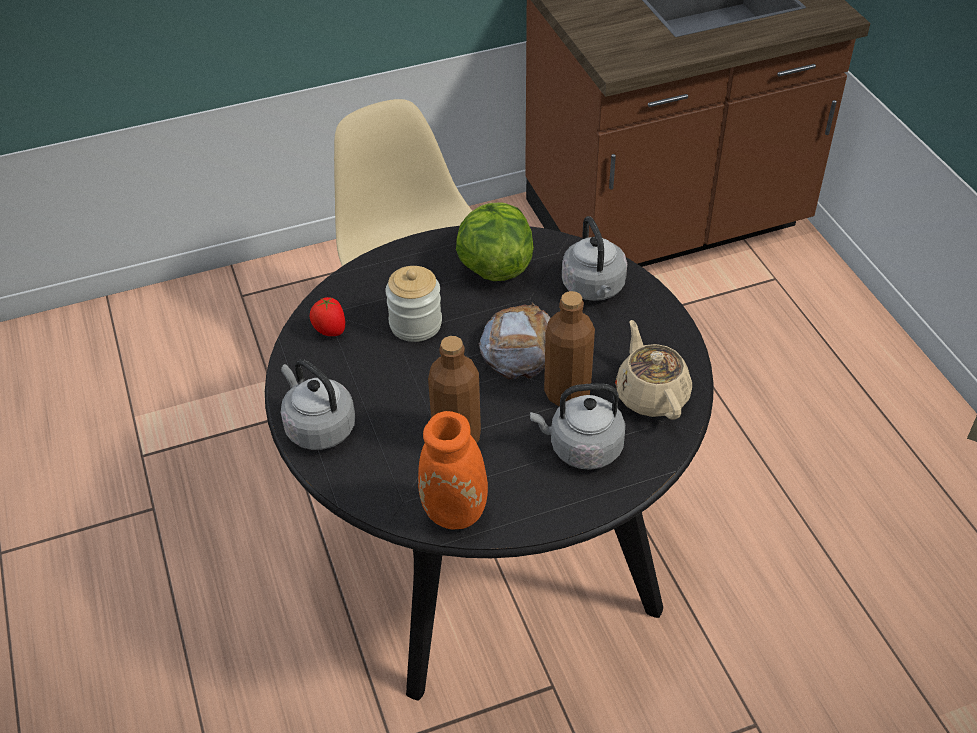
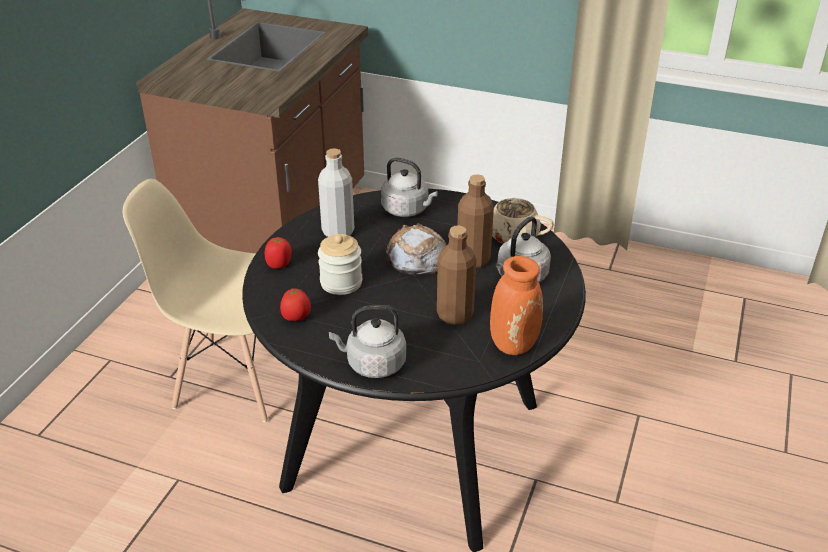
camera: 50 degrees left, 10 degrees down
lettuce [456,202,534,281] -> grey bottle [318,148,354,237]
none -> tomato [265,237,292,269]

